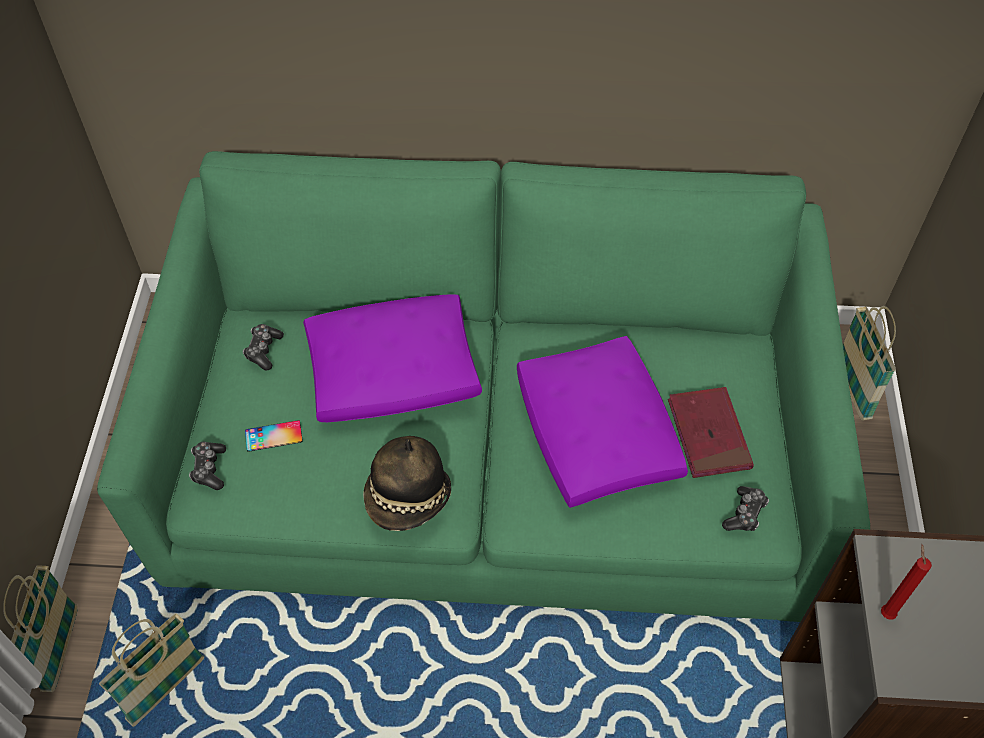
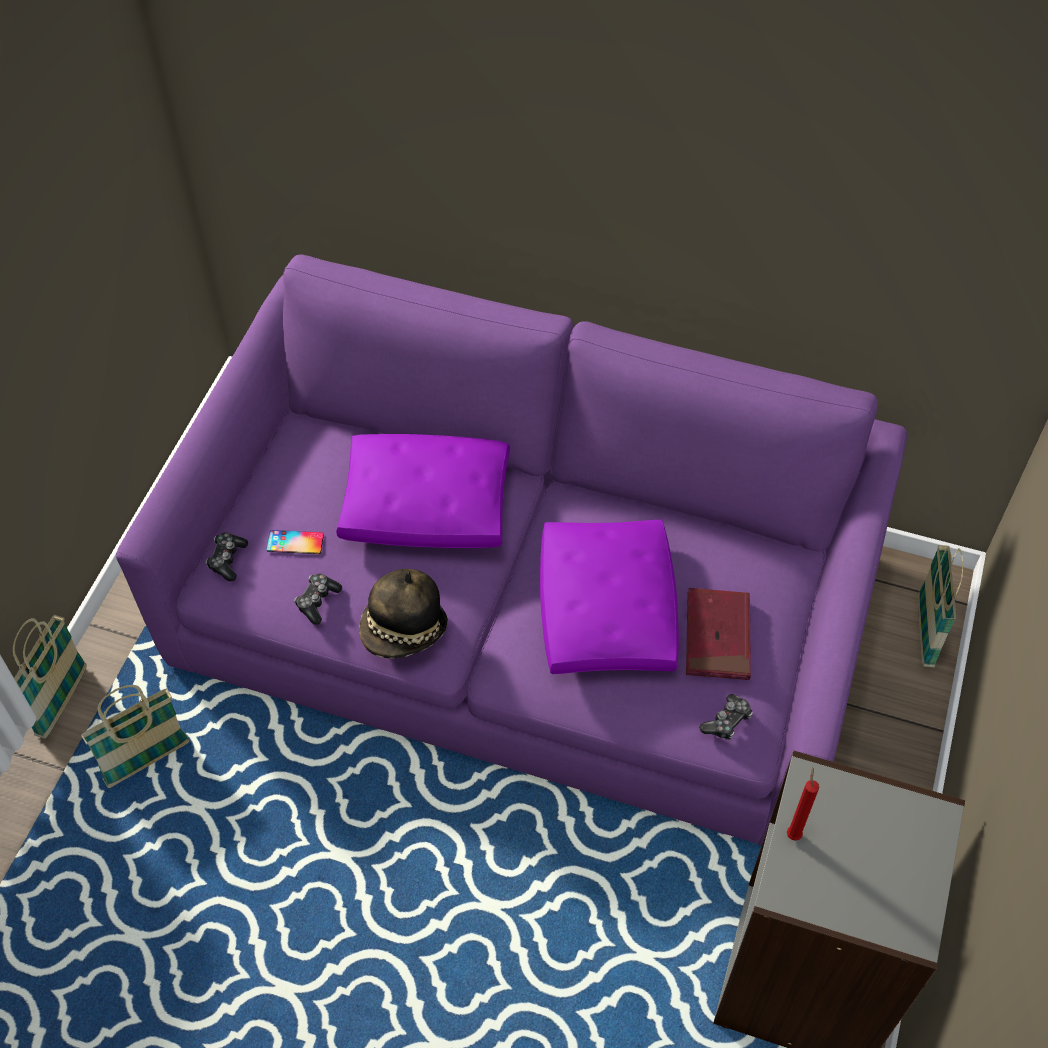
camera: 15 degrees right, 0 degrees up
green sofa [97,151,870,622] -> purple sofa [116,255,907,846]
game controller [243,324,284,370] -> game controller moved to [294,574,342,625]

